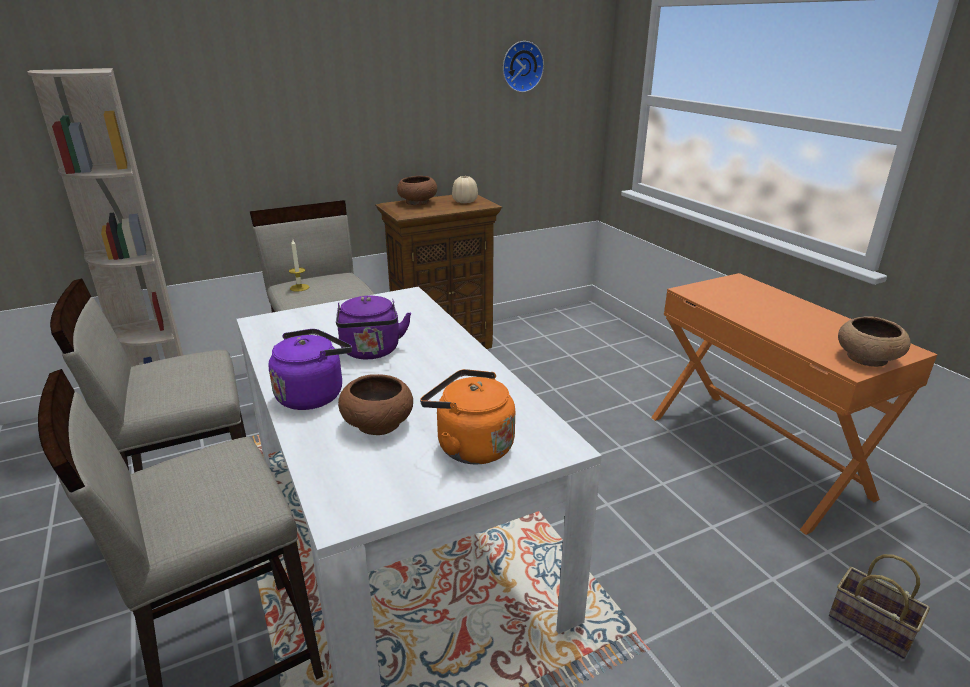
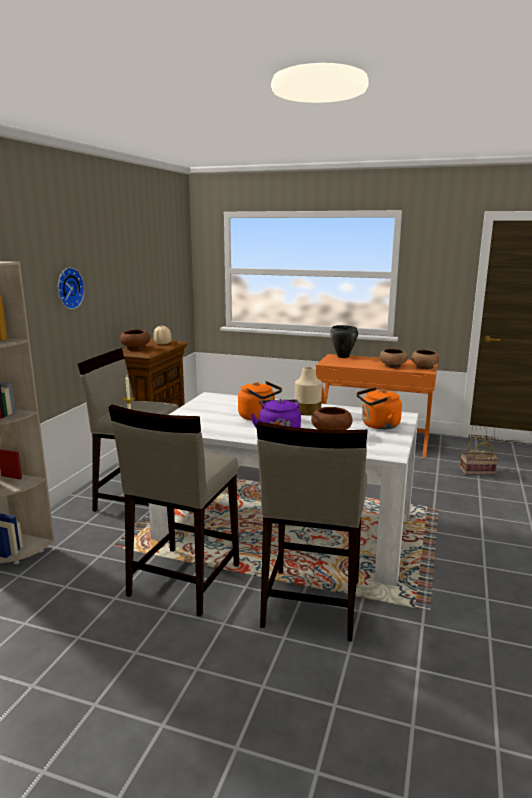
camera: 45 degrees left, 10 degrees down
purple kettle [336,296,411,359] -> orange kettle [238,381,282,421]
wall clock [503,41,544,92] -> wall clock moved to [58,267,85,309]
none -> beige vase [295,367,322,416]
none -> black cooking pot [330,325,358,358]
none -> brown bowl [379,348,408,368]

